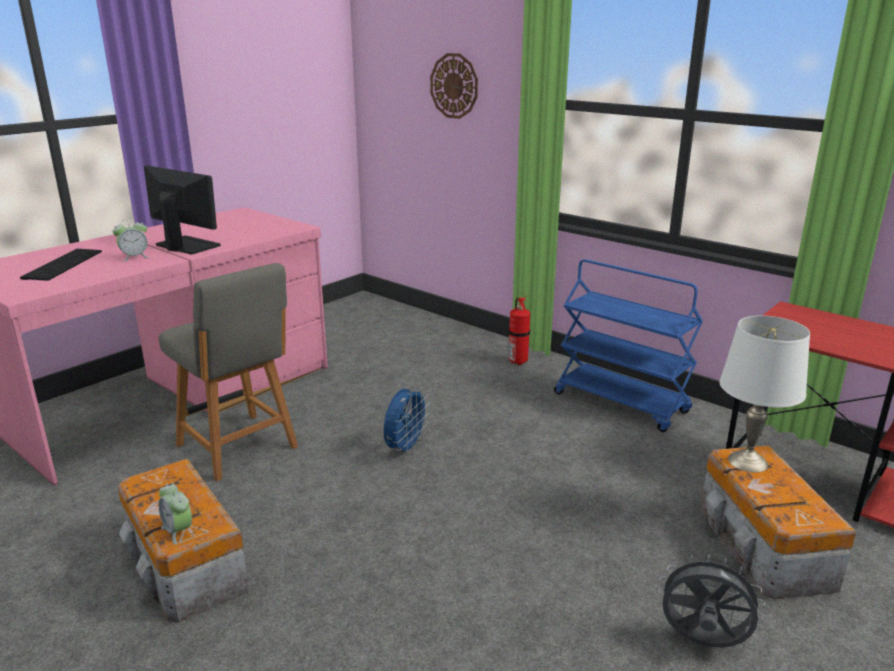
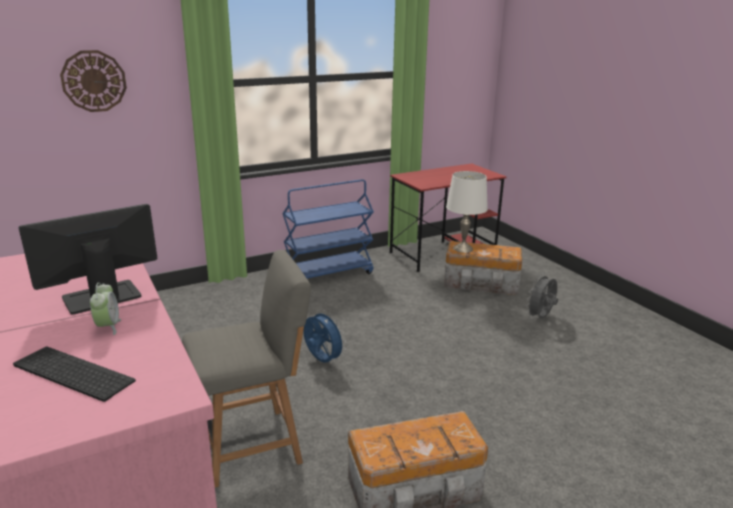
camera: 70 degrees left, 0 degrees up
alarm clock [159,483,192,545] -> none
fire extinguisher [509,293,530,365] -> none

